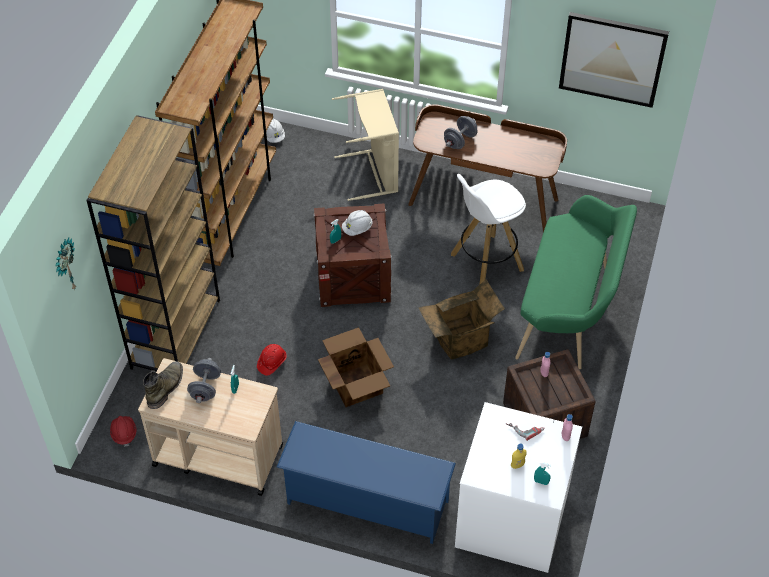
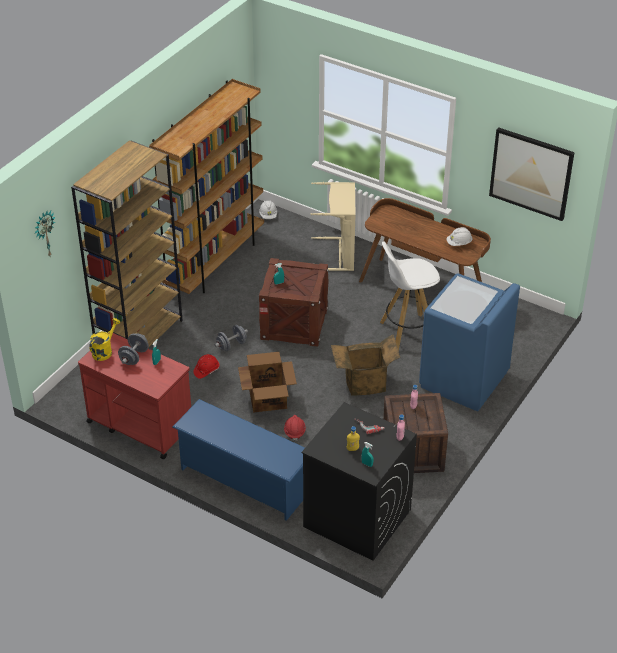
camera: 15 degrees right, 10 degrees down
red hard hat [110,416,136,447] -> red hard hat moved to [284,415,306,441]
beige cart [138,358,283,496] -> red cart [78,333,191,459]
green boot [143,361,183,409] -> yellow watering can [89,318,120,361]
white hard hat [342,210,373,236] -> white hard hat moved to [447,227,472,246]
grey dumbbell [444,116,478,149] -> grey dumbbell moved to [215,325,248,351]
white washing machine [455,402,582,573] -> black washing machine [302,402,417,561]
green bench [515,195,637,369] -> blue washing machine [419,273,520,412]

